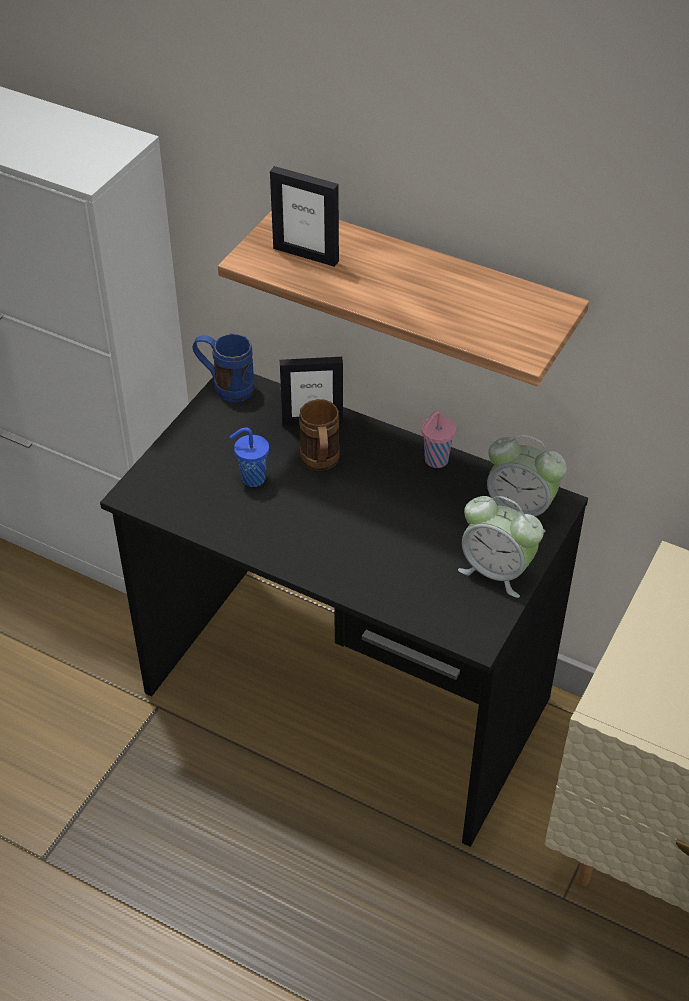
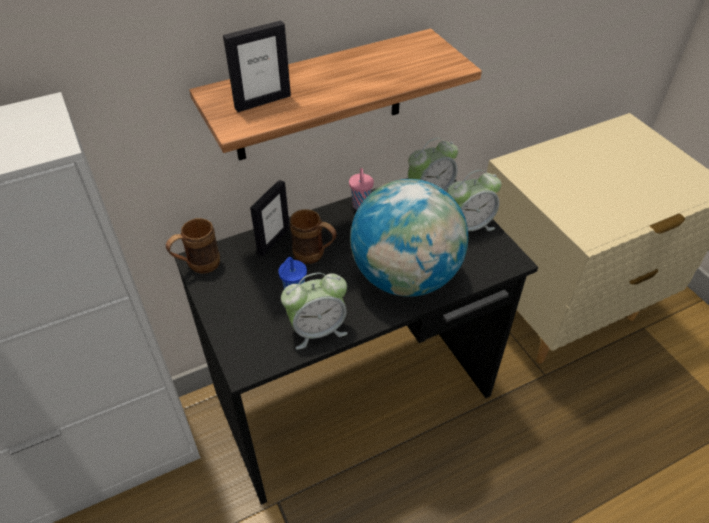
camera: 55 degrees left, 0 degrees up
blue mug [192,334,254,402] -> brown mug [166,218,220,274]
none -> alarm clock [281,272,348,350]
none -> globe [350,179,468,297]

